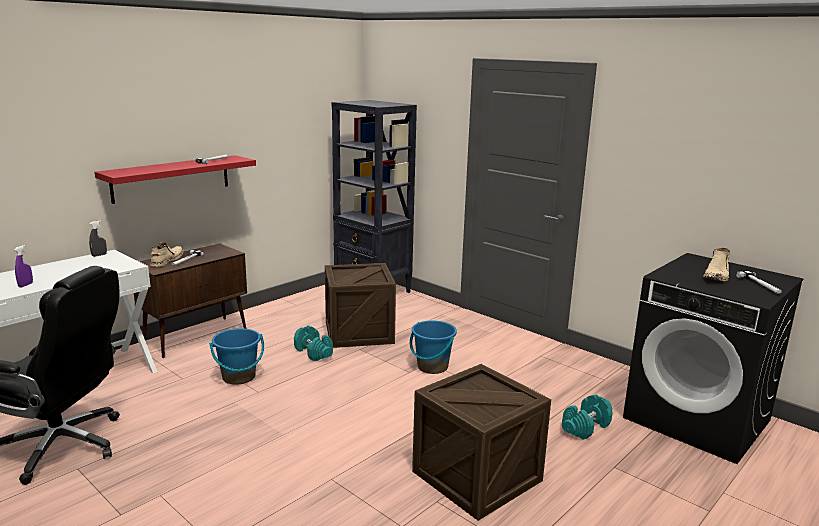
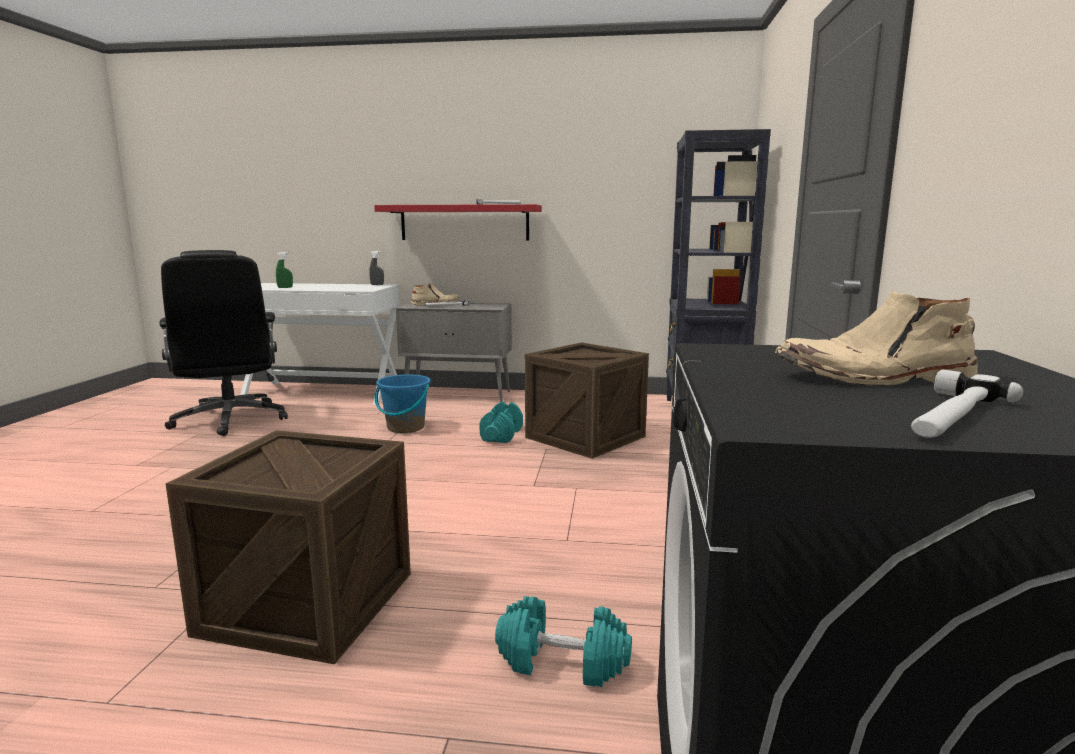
camera: 55 degrees right, 5 degrees down
purple spray bottle [14,245,33,287] -> green spray bottle [276,252,293,288]
brown cabinet [134,244,247,358] -> grey cabinet [396,303,512,402]
blue bucket [410,321,457,374] -> none

